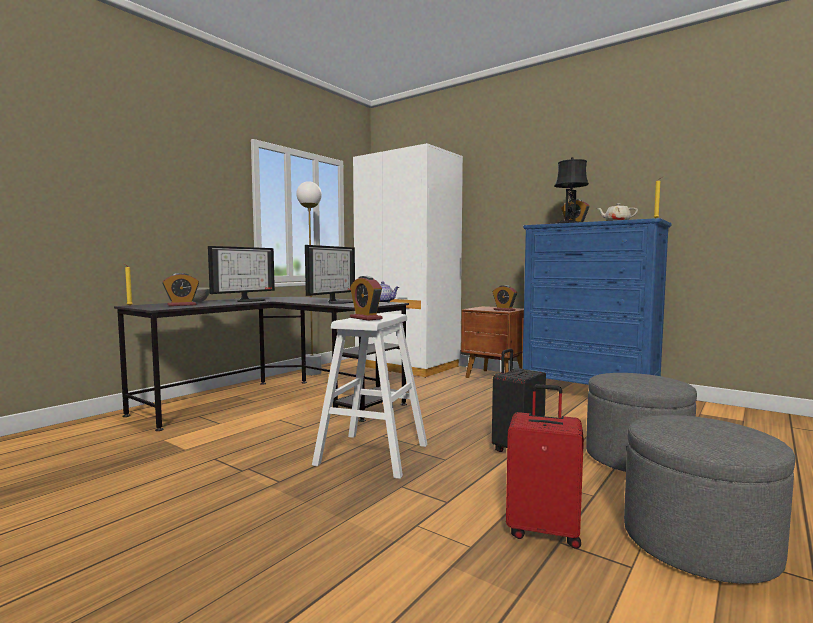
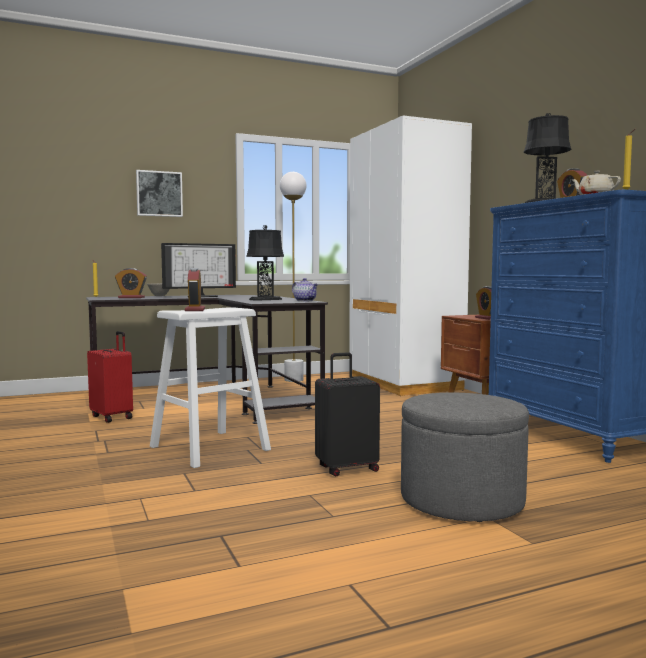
camera: 30 degrees right, 0 degrees up
monitor [305,245,355,304] -> black table lamp [246,225,284,301]
red suitcase [506,384,584,549] -> red suitcase moved to [87,331,133,423]
grey ottoman [624,415,795,584] -> none
none -> picture [136,170,183,217]

